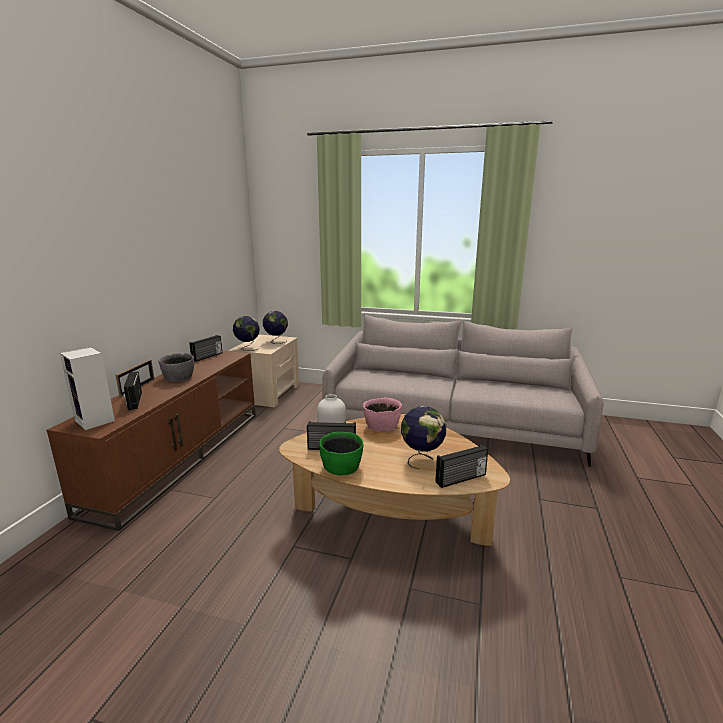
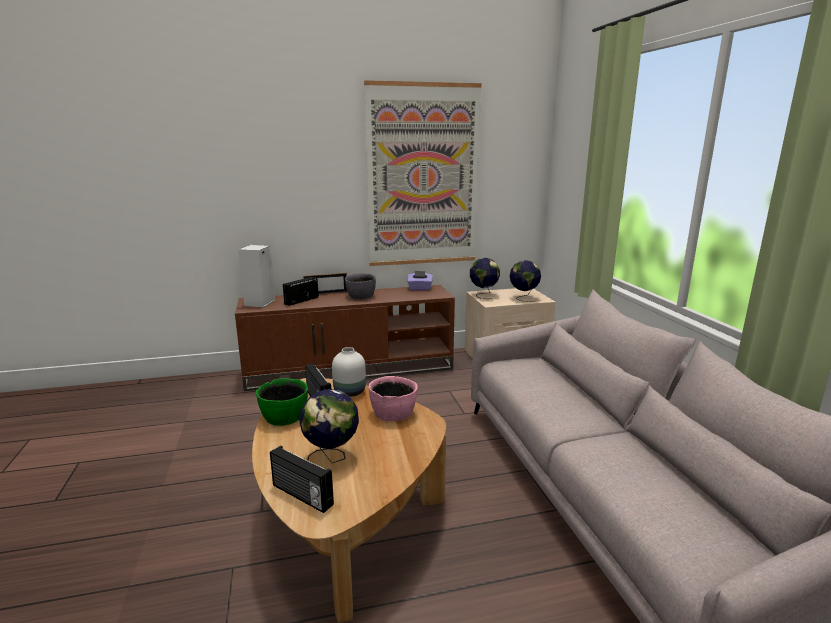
camera: 60 degrees right, 0 degrees up
radio [189,335,222,362] -> purple tissue box [407,271,433,290]
none -> picture [364,80,482,266]

